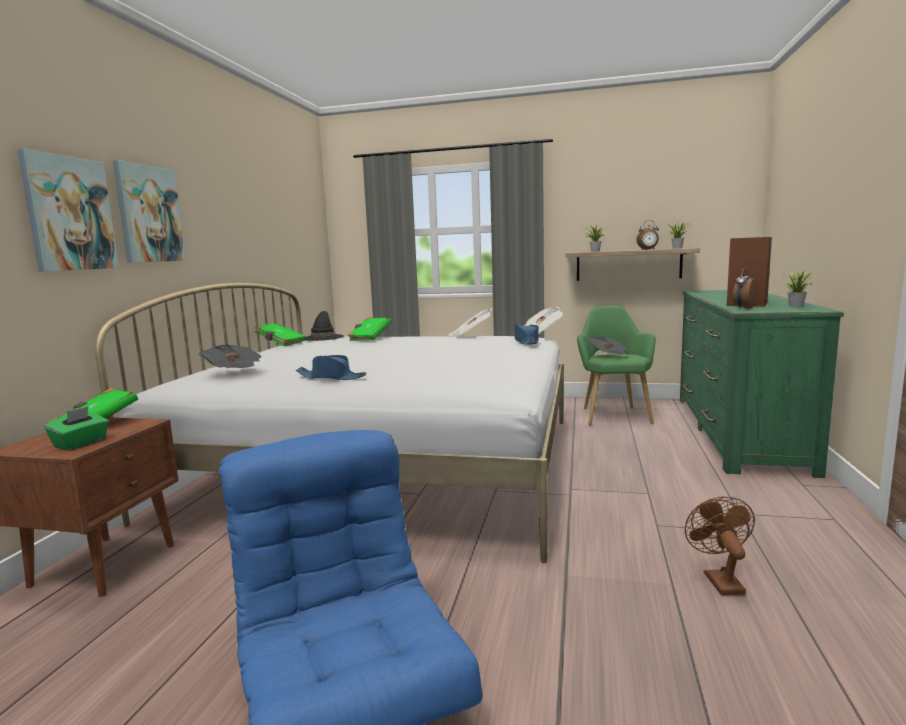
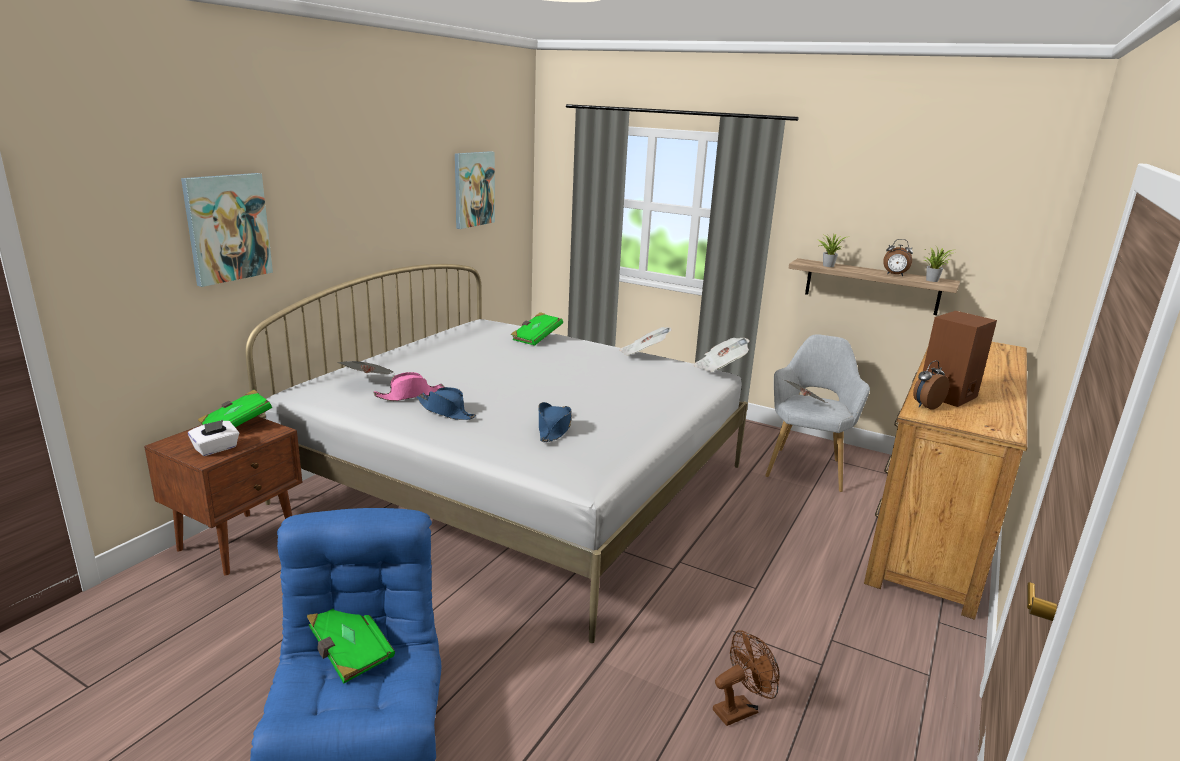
camera: 15 degrees right, 10 degrees up
green tissue box [44,406,109,450] -> white tissue box [188,420,239,456]
picture [113,160,186,263] -> picture moved to [455,151,495,229]
green book [255,323,305,346] -> green book moved to [307,609,395,684]
black hat [305,311,343,341] -> none
blue hat [515,323,539,345] -> blue hat moved to [538,402,572,442]
green armchair [577,306,656,425] -> grey armchair [765,334,870,492]
green dresser [680,290,844,478] -> brown dresser [864,342,1027,620]
brown fan [685,497,755,595] -> brown fan turned 45 degrees clockwise [713,630,780,726]
potted plant [782,271,819,307] -> none
none -> pink hat [374,372,444,401]

